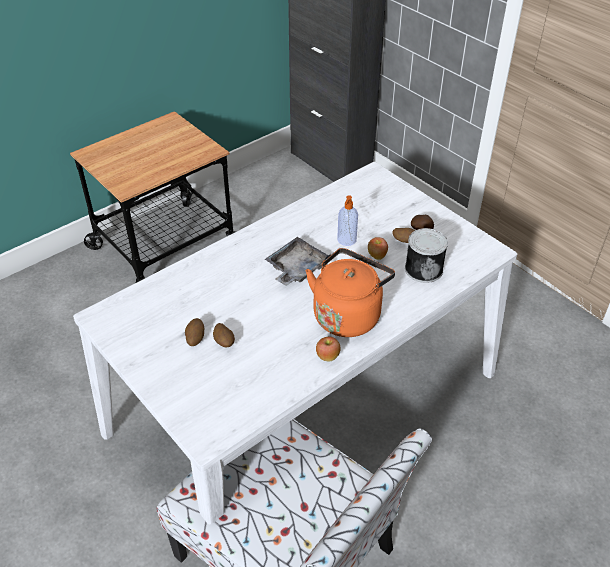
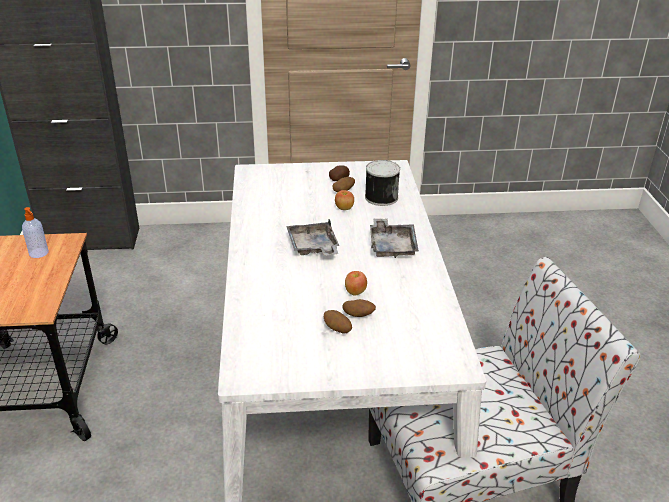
camera: 55 degrees left, 10 degrees down
orange kettle [306,248,395,337] -> grey tray [370,219,419,258]
apple [316,337,341,361] -> apple moved to [345,271,367,296]
soap dispenser [337,196,358,246] -> soap dispenser moved to [22,207,49,258]

